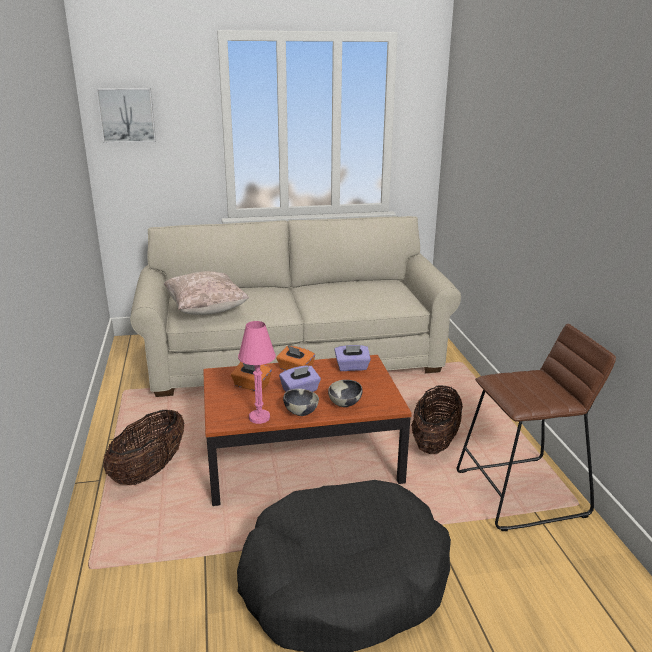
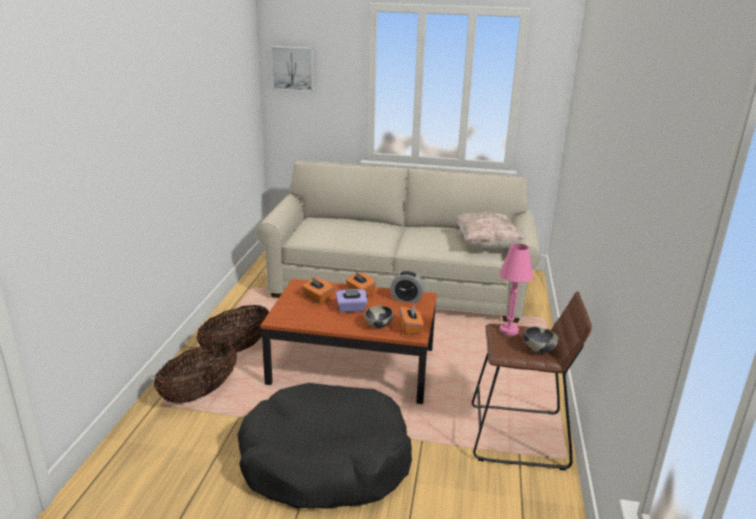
camera: 20 degrees right, 0 degrees up
beige pillow [164,271,249,315] -> beige pillow moved to [455,212,525,249]
pink table lamp [238,321,276,424] -> pink table lamp moved to [499,243,533,335]
bowl [283,389,319,416] -> bowl moved to [524,326,559,353]
purple tissue box [334,345,371,371] -> alarm clock [390,271,424,303]
basket [411,386,463,454] -> basket moved to [154,342,237,404]
none -> orange tissue box [399,305,424,335]

